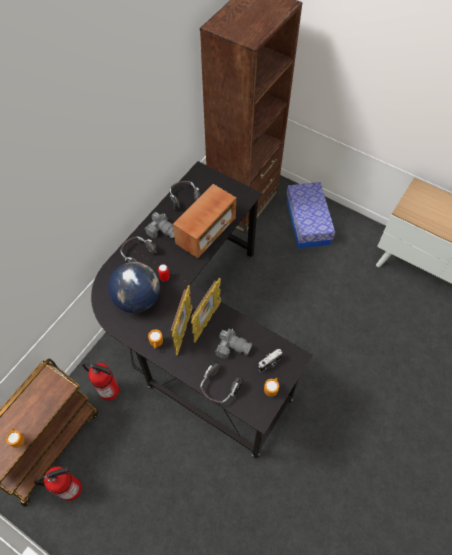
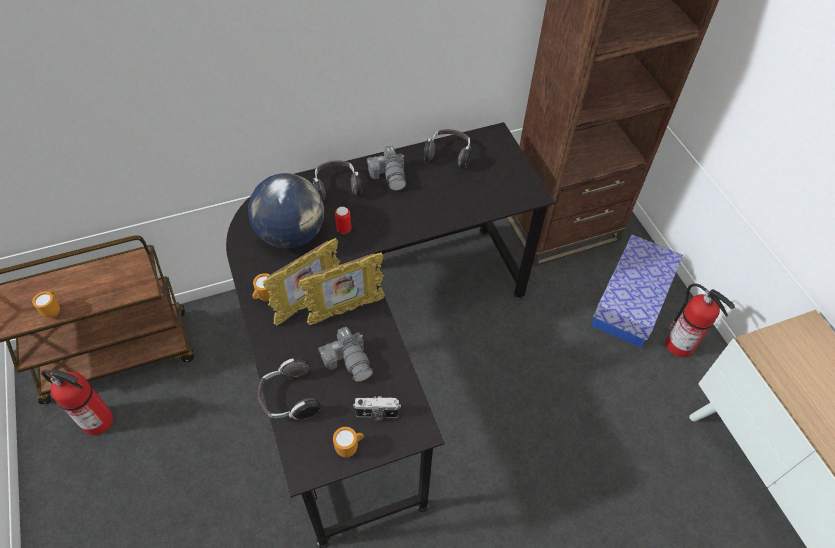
camera: 35 degrees right, 5 degrees down
fire extinguisher [82,363,119,401] -> fire extinguisher moved to [666,283,735,357]
radio [173,184,236,258] -> none

